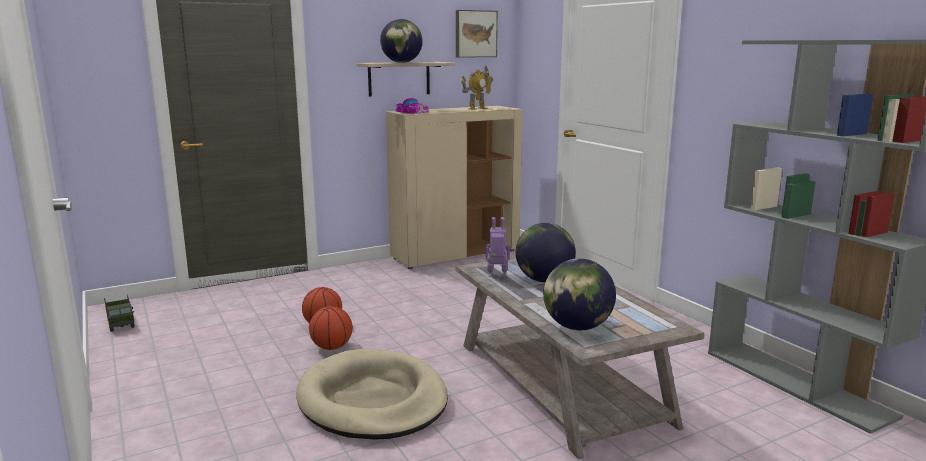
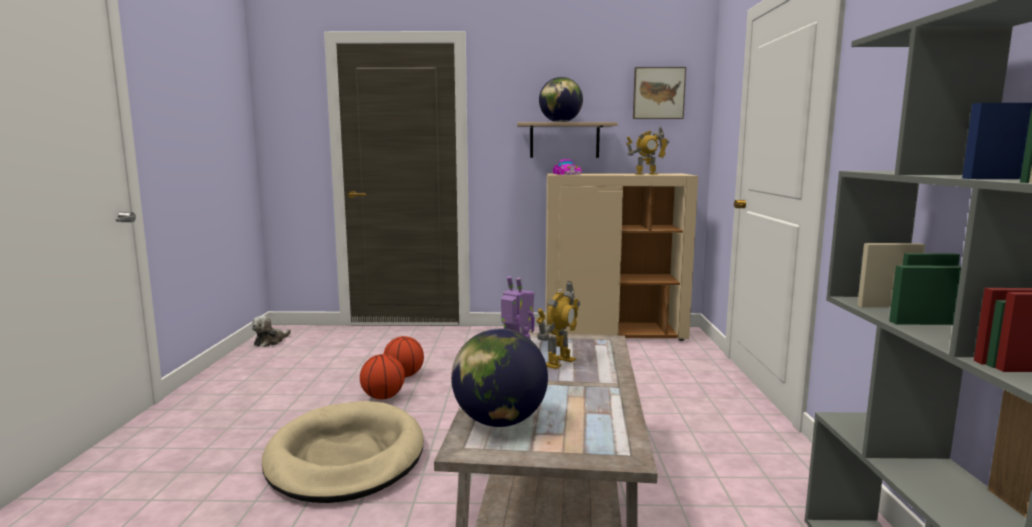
camera: 30 degrees right, 5 degrees down
toy truck [104,295,135,332] -> plush toy [252,316,291,347]
globe [516,223,576,282] -> toy robot [536,281,580,369]

